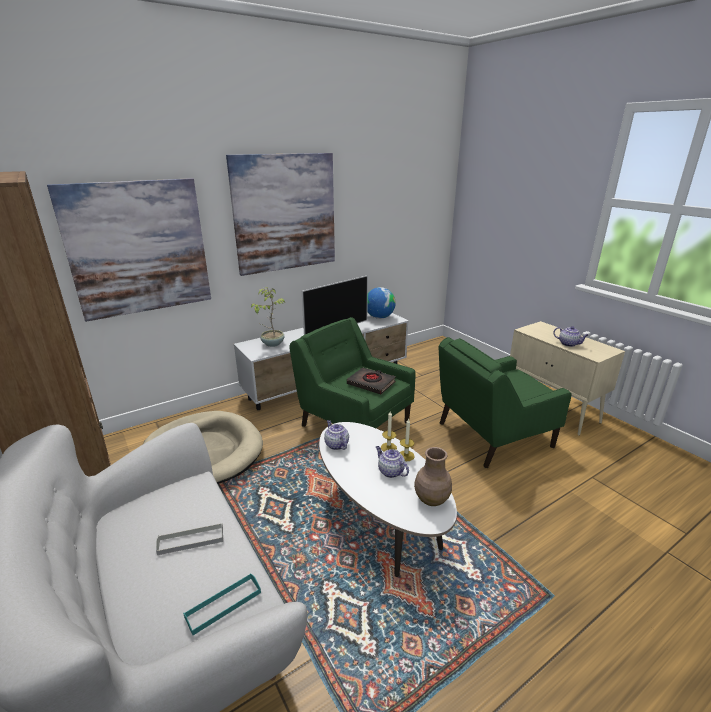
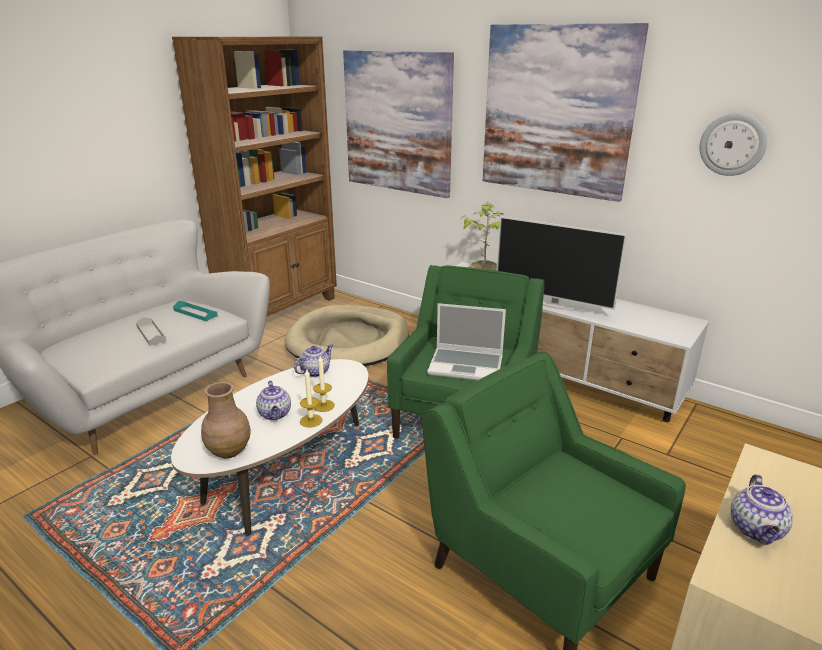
camera: 70 degrees right, 0 degrees up
turquoise tray [183,573,261,635] -> turquoise tray moved to [173,301,218,321]
black book [347,367,396,394] -> laptop [427,303,506,380]
globe [367,287,396,319] -> none
teapot [376,446,409,478] -> teapot turned 135 degrees clockwise [256,381,291,420]
none -> wall clock [700,113,767,176]

